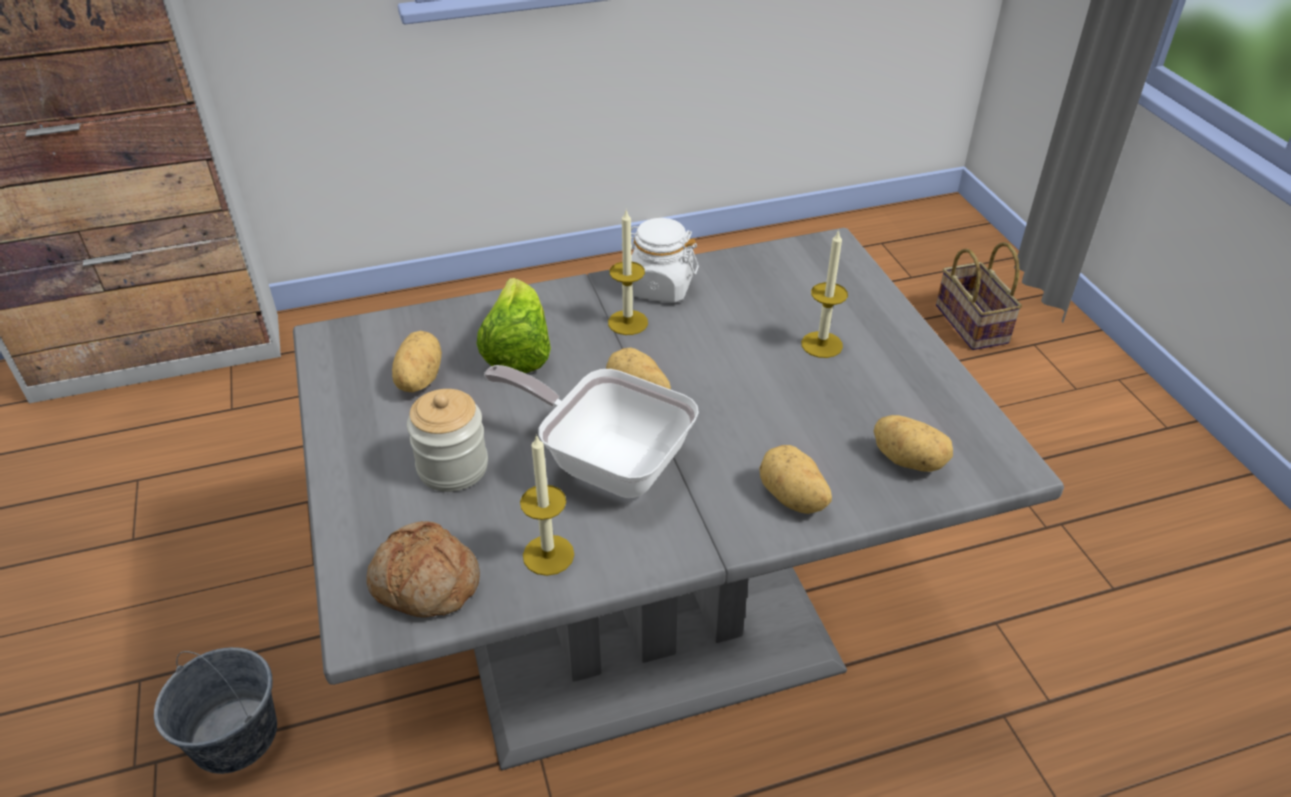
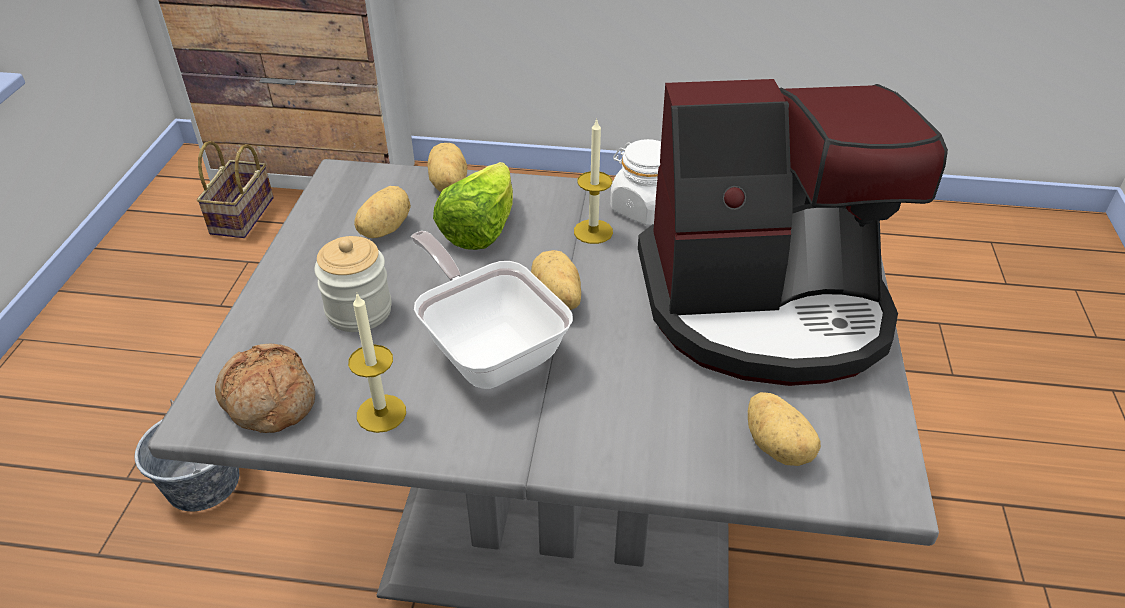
camera: 25 degrees right, 0 degrees up
potato [759,445,832,514] -> potato moved to [428,143,467,192]
candle [801,229,848,358] -> coffee machine [638,79,948,386]
basket [936,242,1022,350] -> basket moved to [197,141,274,238]

